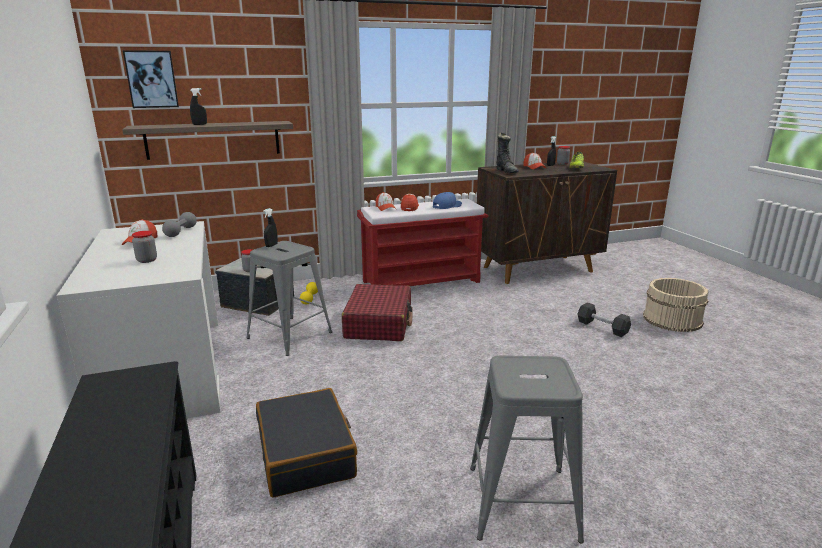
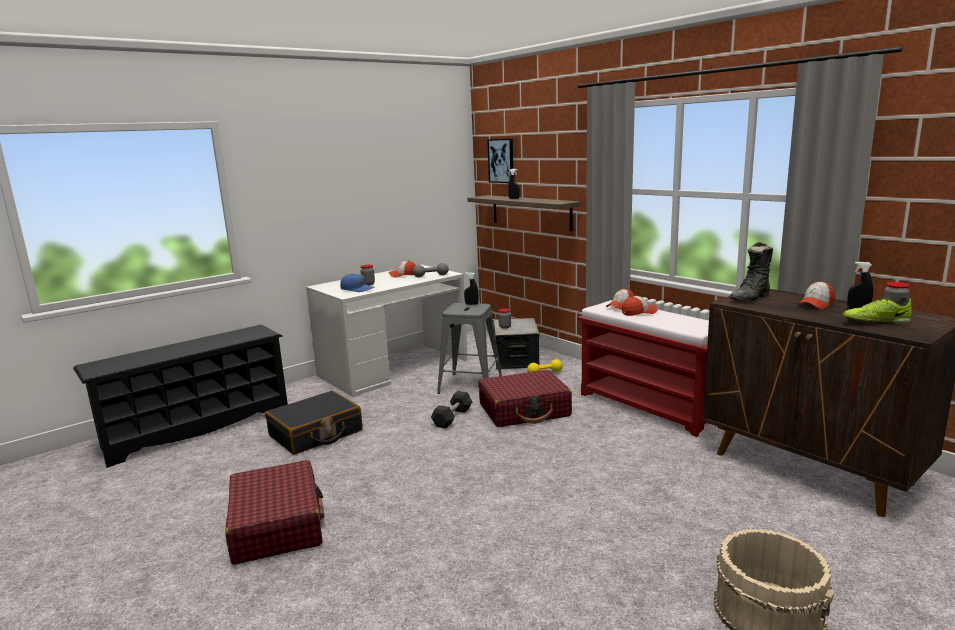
camera: 70 degrees right, 5 degrees down
blue cap [433,192,462,209] -> blue cap moved to [340,274,375,292]
grey stool [470,355,584,543] -> red suitcase [225,460,324,565]
grey dumbbell [578,302,631,337] -> grey dumbbell moved to [431,391,472,428]

